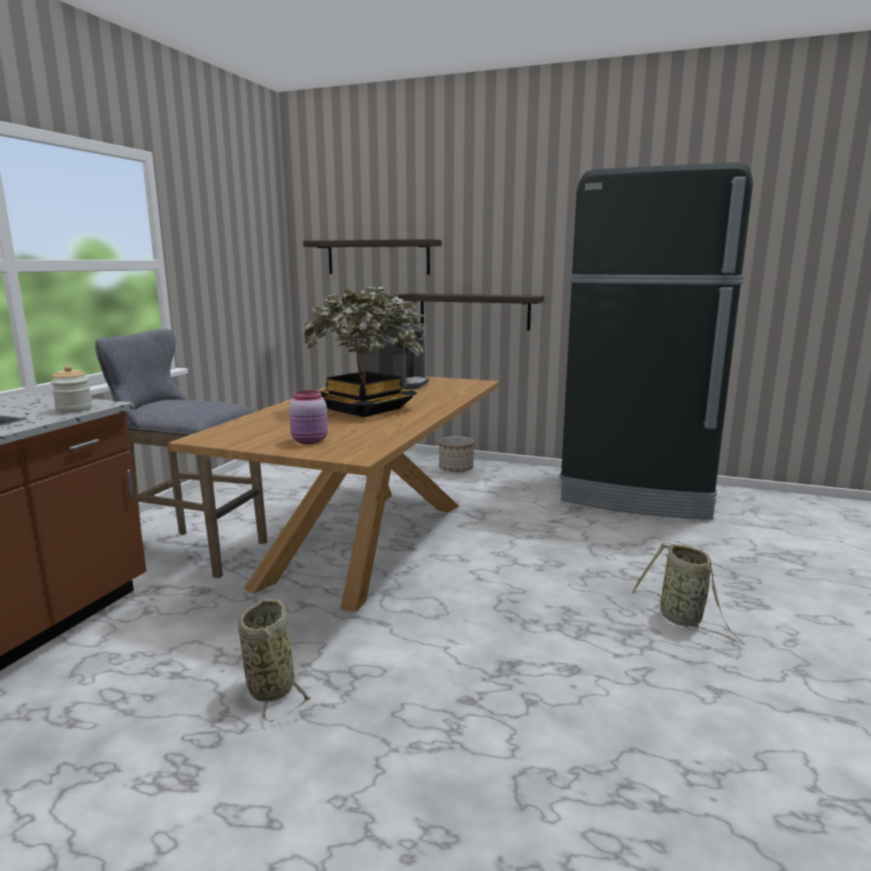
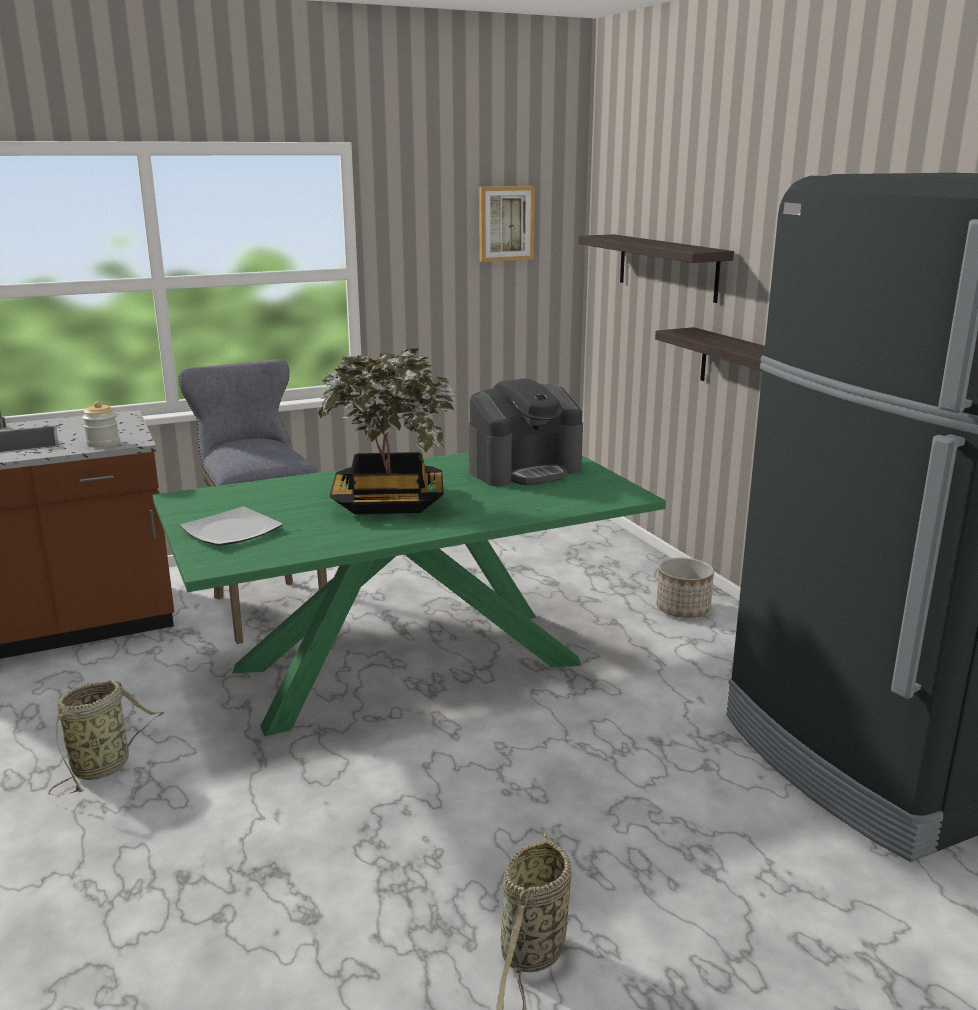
camera: 45 degrees right, 5 degrees up
brown dining table [168,376,499,612] -> green dining table [153,452,666,736]
pink jar [289,390,328,444] -> plate [180,507,283,546]
none -> picture [479,186,535,262]

